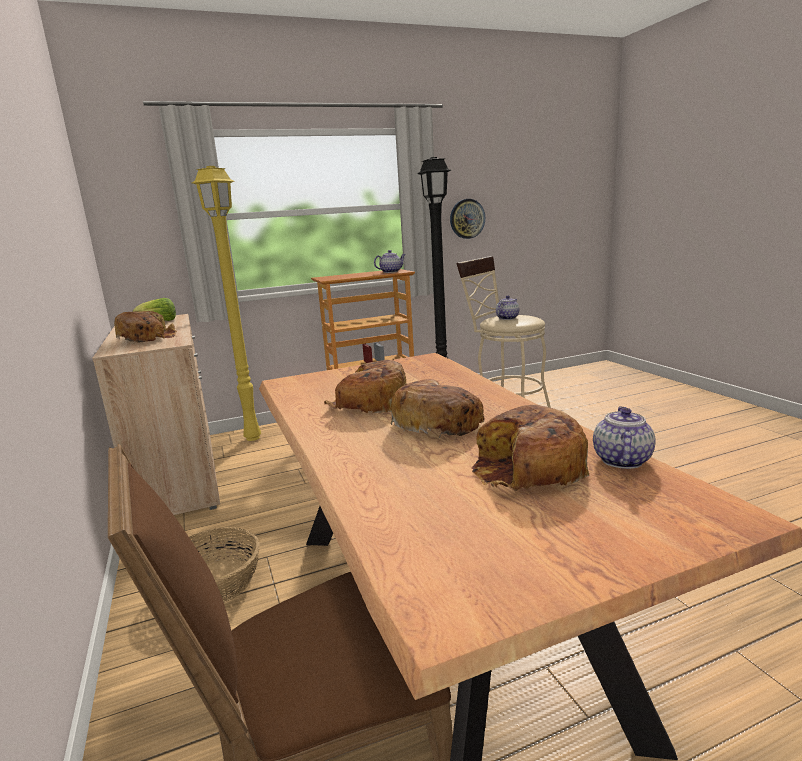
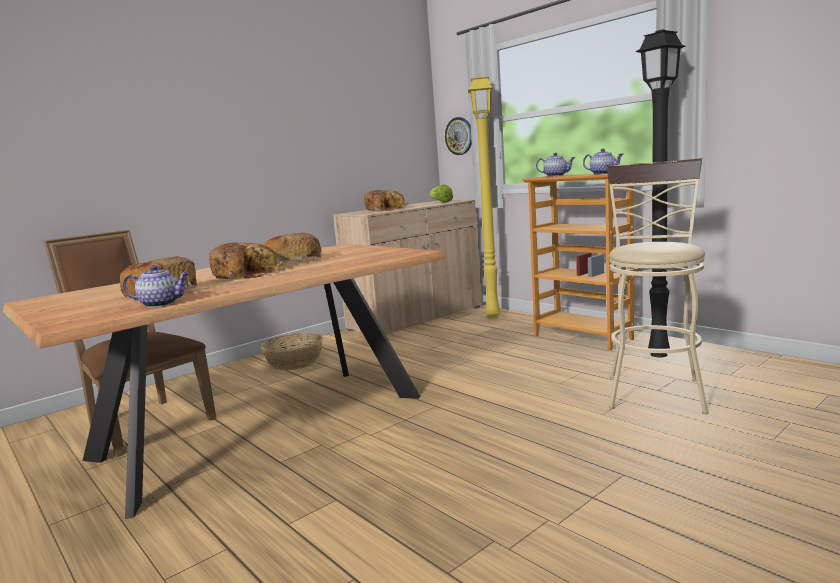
camera: 70 degrees right, 5 degrees down
wall clock [450,199,485,239] -> wall clock moved to [445,117,472,155]
teapot [496,296,519,320] -> teapot moved to [536,153,575,177]

